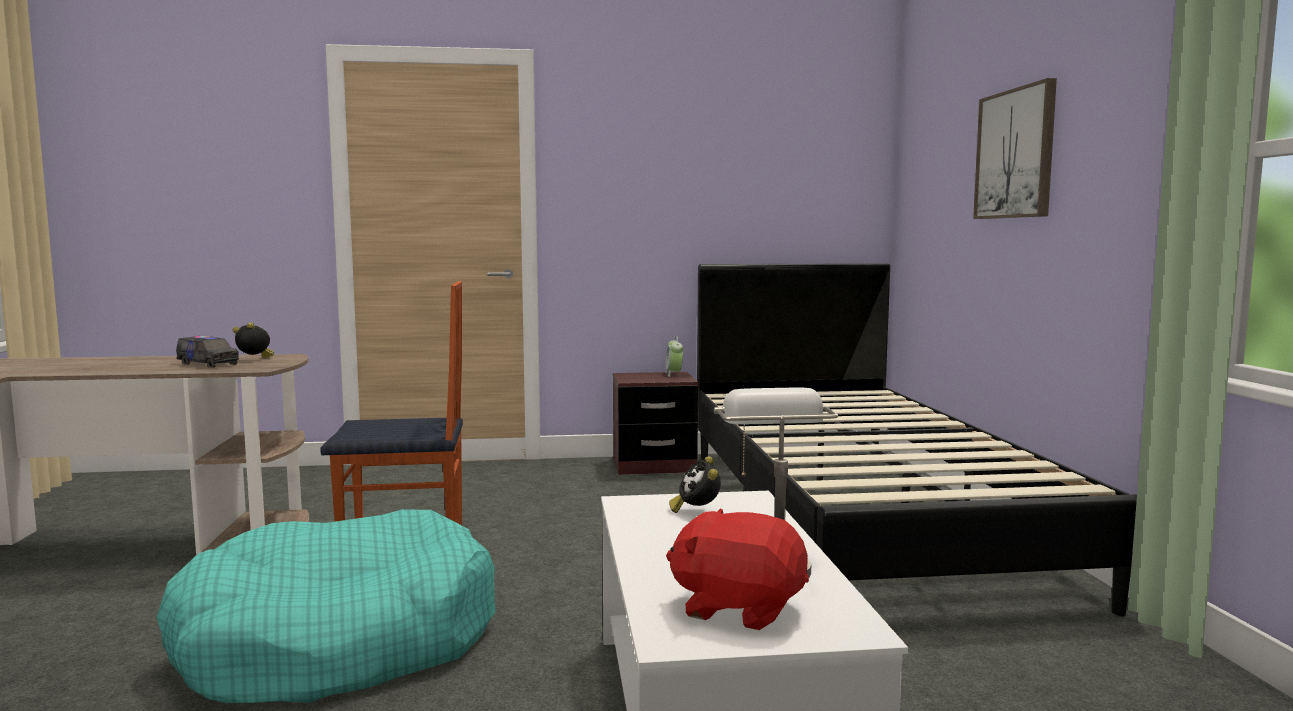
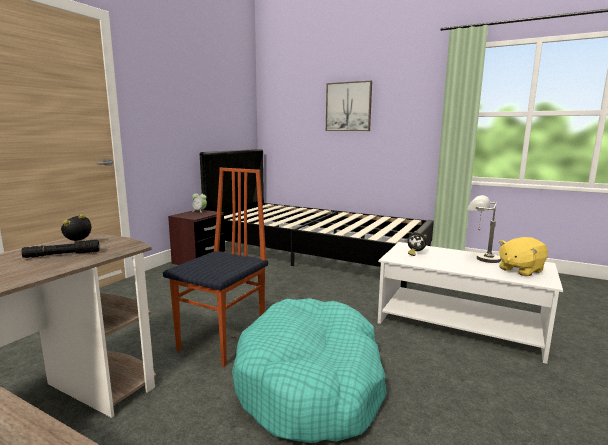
camera: 55 degrees left, 5 degrees up
toy truck [176,336,239,368] -> black flashlight [21,240,99,258]
red plush toy [666,508,809,630] -> yellow plush toy [499,237,548,276]

